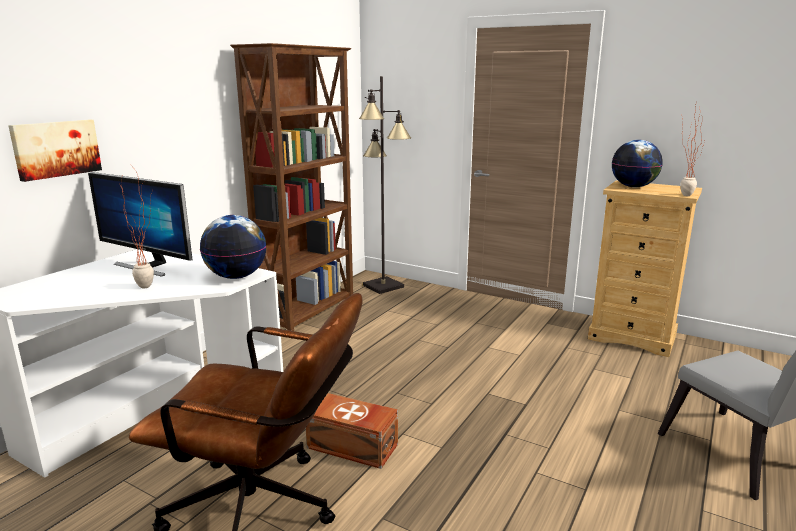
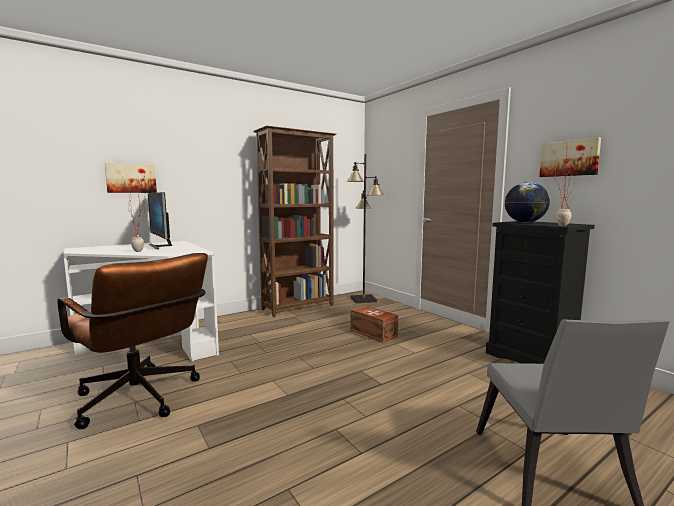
camera: 25 degrees right, 10 degrees down
globe [200,215,267,279] -> none
brown storage box [306,393,398,469] -> brown storage box moved to [351,305,398,343]
beige dresser [588,180,702,357] -> black dresser [486,221,595,364]
none -> picture [539,137,601,177]

